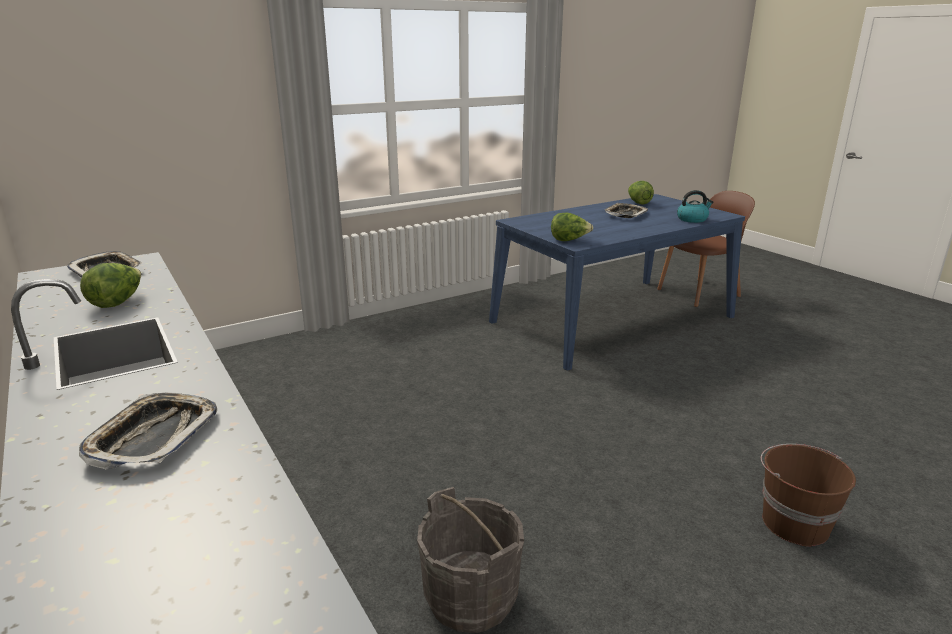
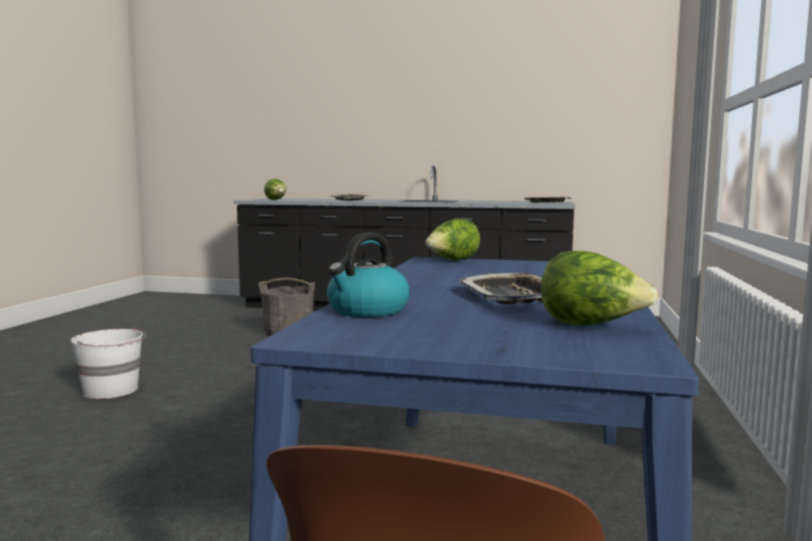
camera: 135 degrees right, 15 degrees down
lettuce [80,263,141,308] -> lettuce moved to [264,179,286,200]
brown bucket [761,444,856,547] -> white bucket [71,327,146,399]

